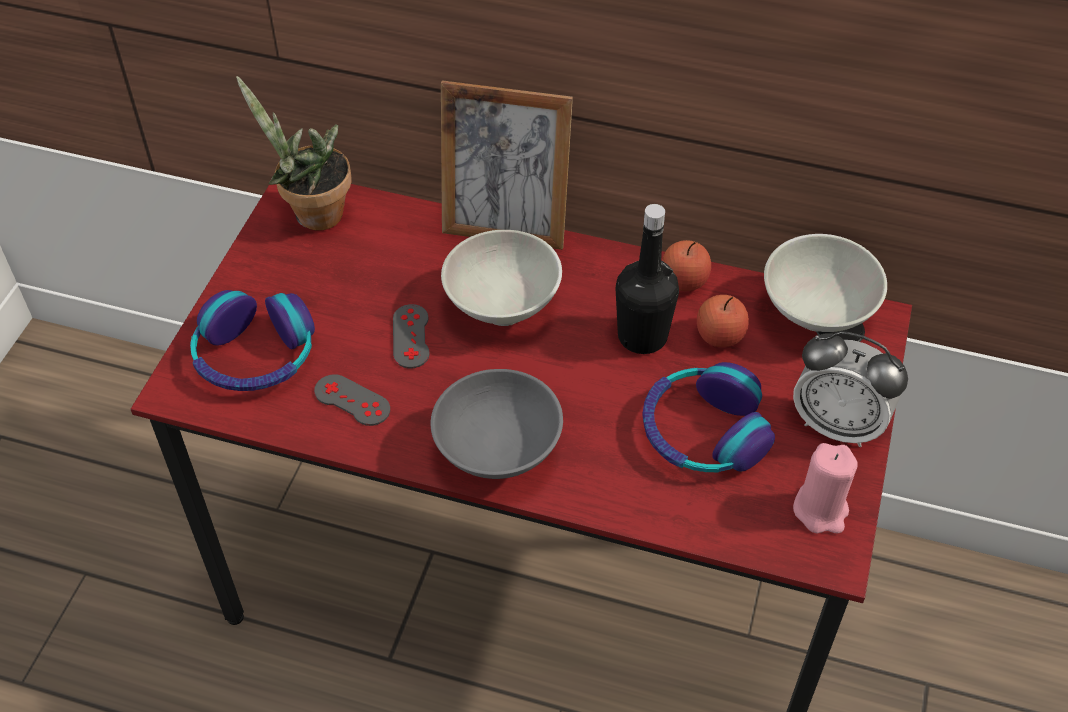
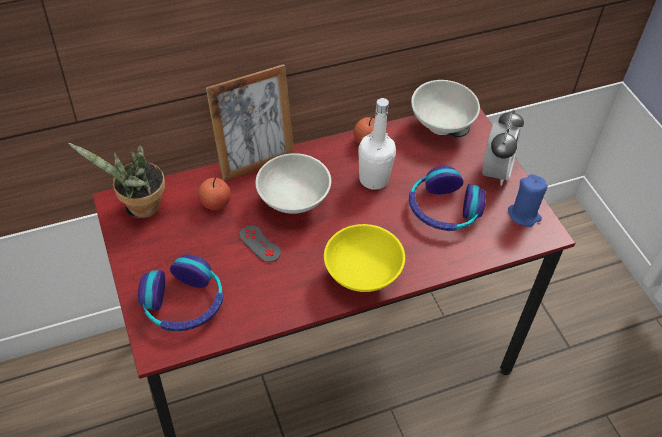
camera: 40 degrees left, 0 degrees up
grey game controller [314,374,390,426] -> none
grey bowl [431,369,563,479] -> yellow bowl [324,224,405,292]
black bottle [616,204,679,354] -> white bottle [358,98,396,190]
apple [697,295,749,347] -> apple moved to [198,178,231,210]
alarm clock [793,331,908,447] -> alarm clock turned 60 degrees counterclockwise [482,110,524,186]
pink candle [793,443,857,534] -> blue candle [508,174,548,227]

